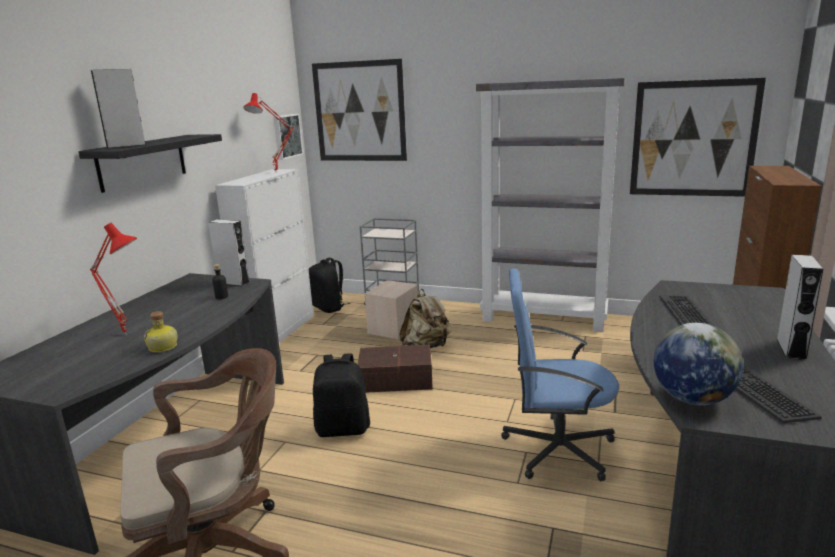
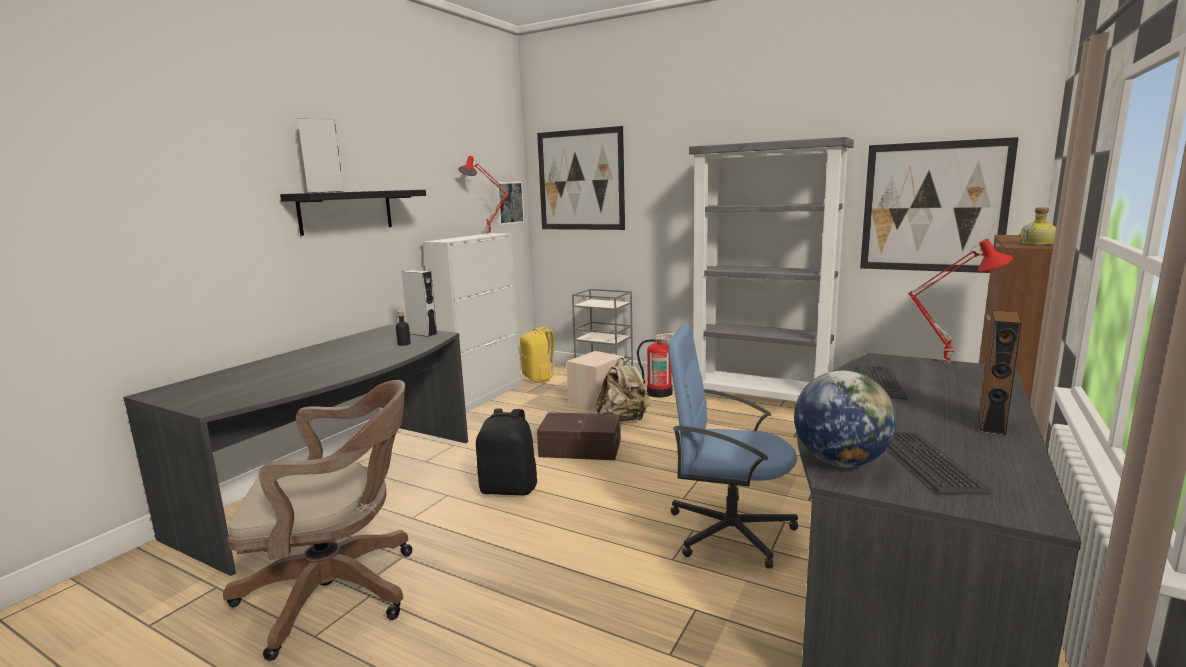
camera: 10 degrees right, 5 degrees down
red table lamp [90,223,137,334] -> red table lamp moved to [908,239,1013,363]
bottle [144,311,177,353] -> bottle moved to [1021,207,1056,245]
black backpack [309,258,350,313] -> yellow backpack [520,327,561,383]
grey speaker [777,255,823,360] -> brown speaker [978,311,1021,436]
none -> fire extinguisher [637,332,676,398]

